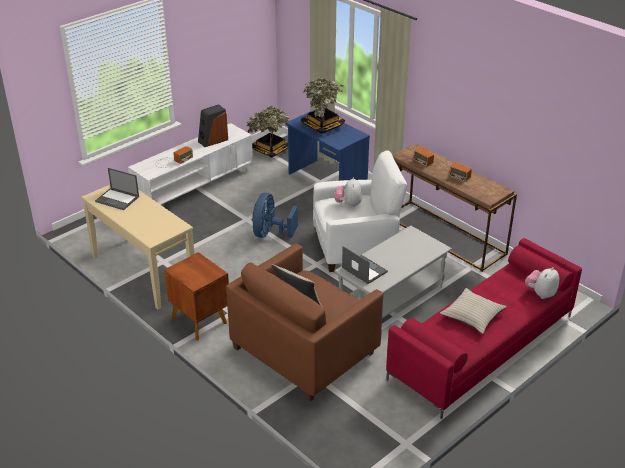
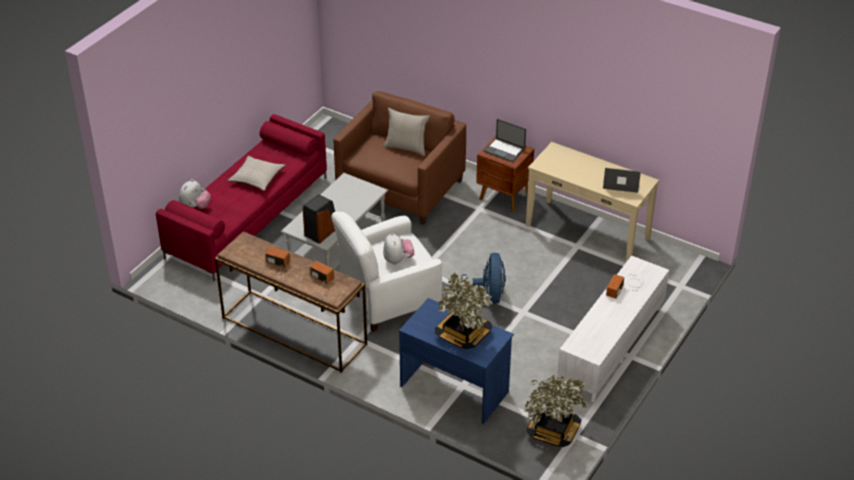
camera: 165 degrees right, 5 degrees up
speaker [198,104,228,147] -> speaker moved to [302,194,335,244]
laptop [342,246,388,284] -> laptop moved to [483,119,526,162]

